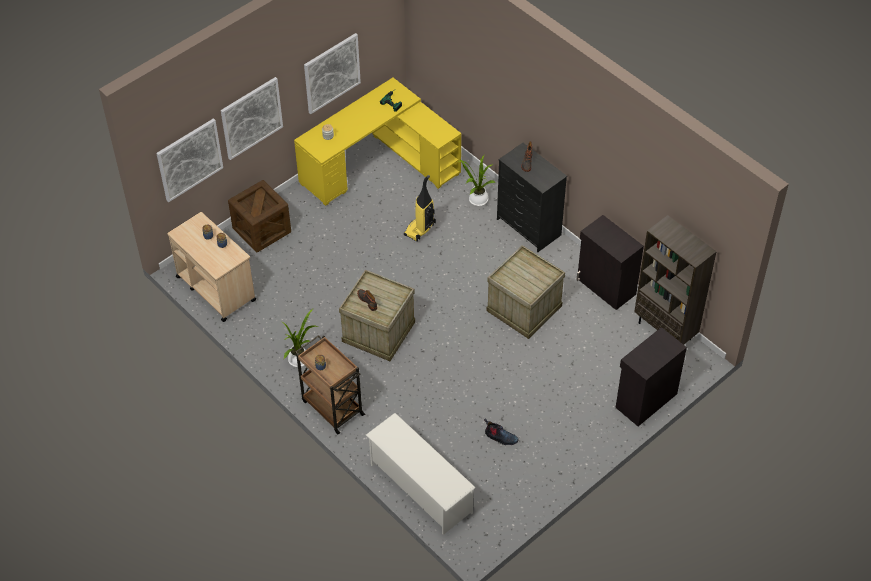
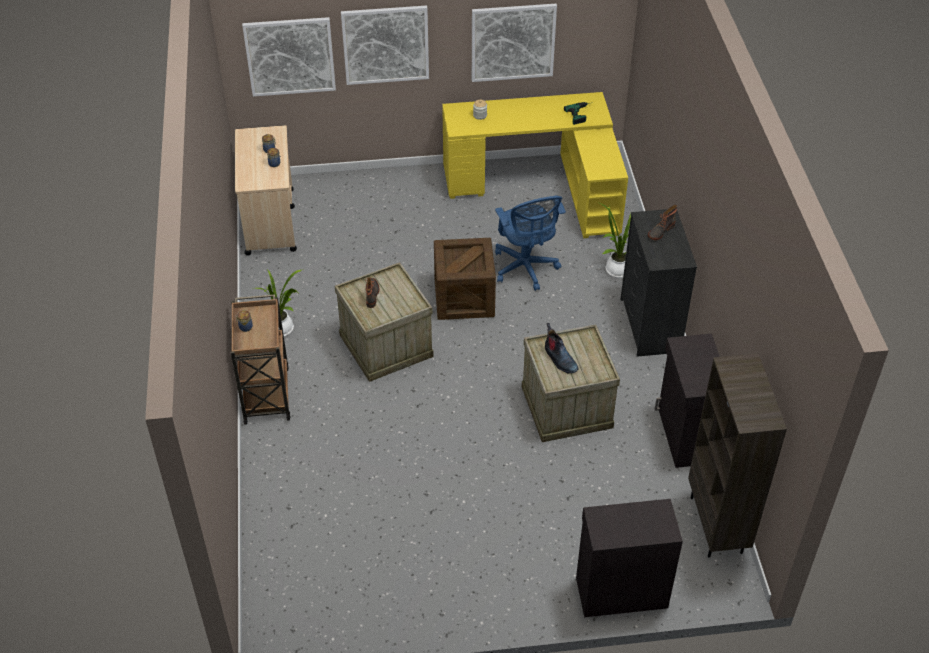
camera: 35 degrees right, 5 degrees down
crate [228,180,291,253] -> crate moved to [434,238,496,320]
white shoe rack [366,413,476,535] -> none
vacuum cleaner [404,175,436,242] -> blue office chair [495,195,566,291]
boot [484,418,518,445] -> boot moved to [545,323,578,373]

